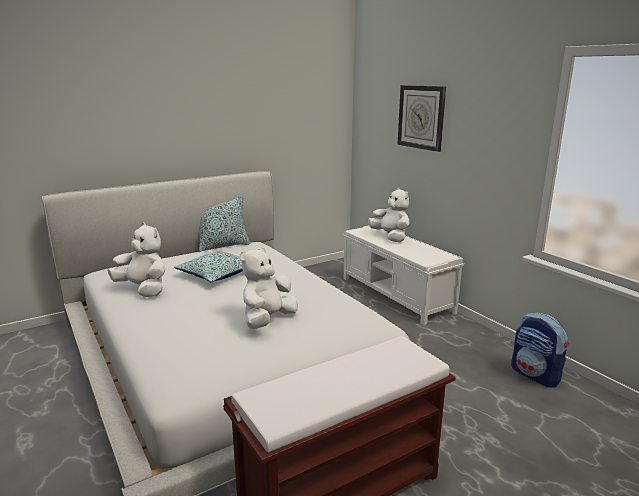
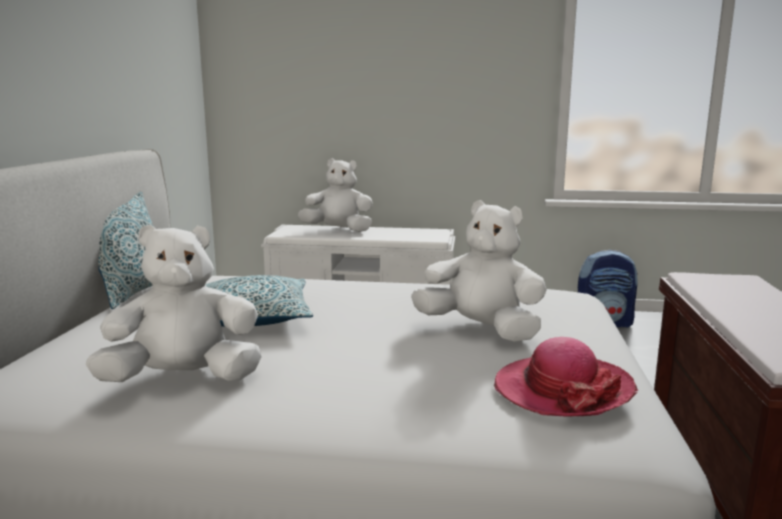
camera: 50 degrees left, 5 degrees down
white plush toy [240,246,298,329] -> white plush toy turned 135 degrees clockwise [411,200,547,342]
wall clock [397,85,446,152] -> none
none -> hat [494,337,638,416]

